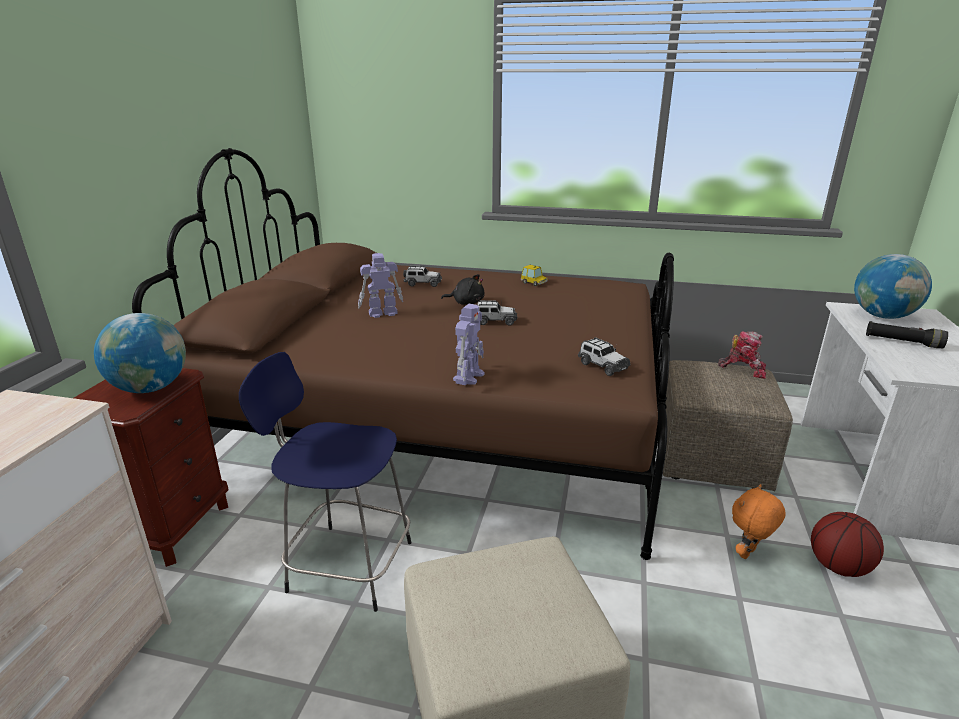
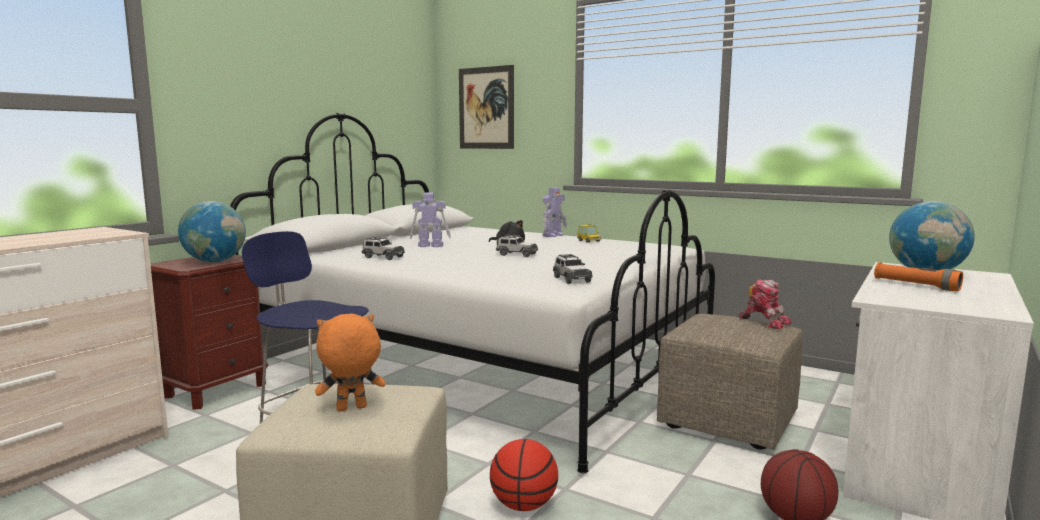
camera: 20 degrees right, 15 degrees down
brown bed [132,148,674,560] -> white bed [230,113,715,473]
toy car [403,266,442,287] -> toy car moved to [362,237,405,260]
toy robot [453,304,484,385] -> toy robot moved to [543,188,567,237]
orange plush toy [732,484,786,559] -> orange plush toy moved to [315,314,385,411]
black flashlight [866,321,948,348] -> orange flashlight [874,262,963,291]
none -> picture [459,65,514,149]
none -> basketball [490,439,558,511]

